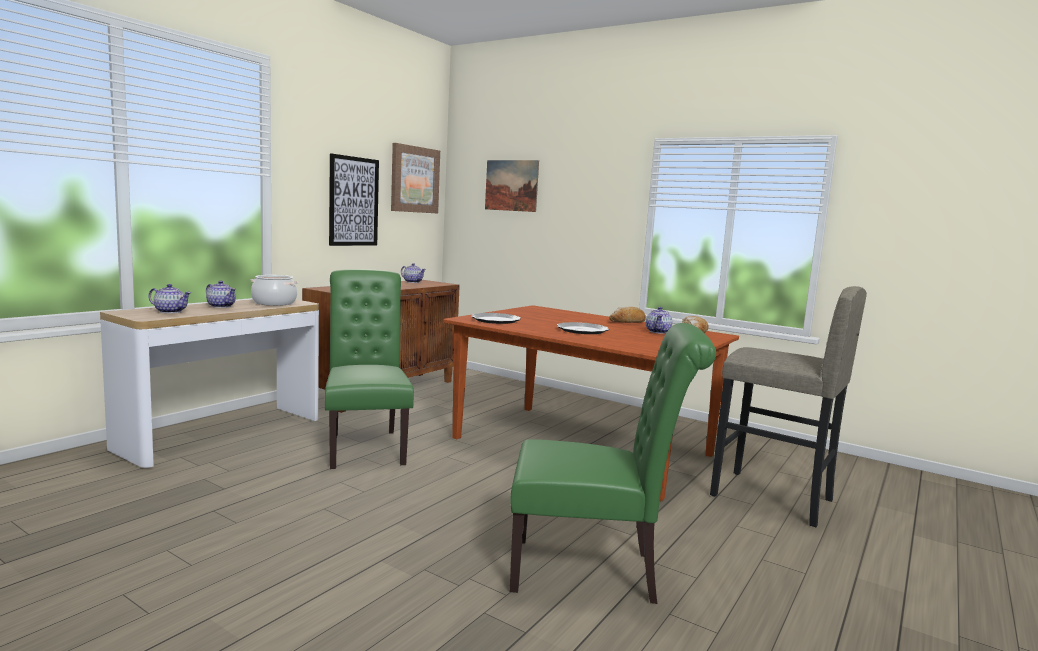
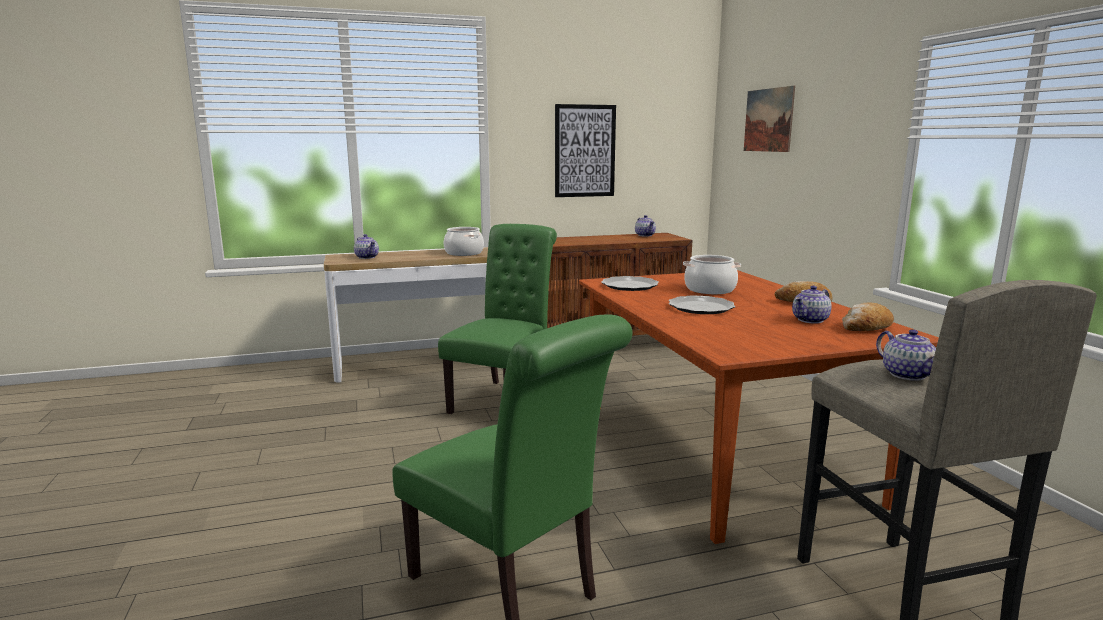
camera: 40 degrees right, 5 degrees up
teapot [206,281,236,308] -> teapot moved to [876,329,936,381]
picture [391,143,440,213] -> none
none -> cooking pot [683,255,741,294]

